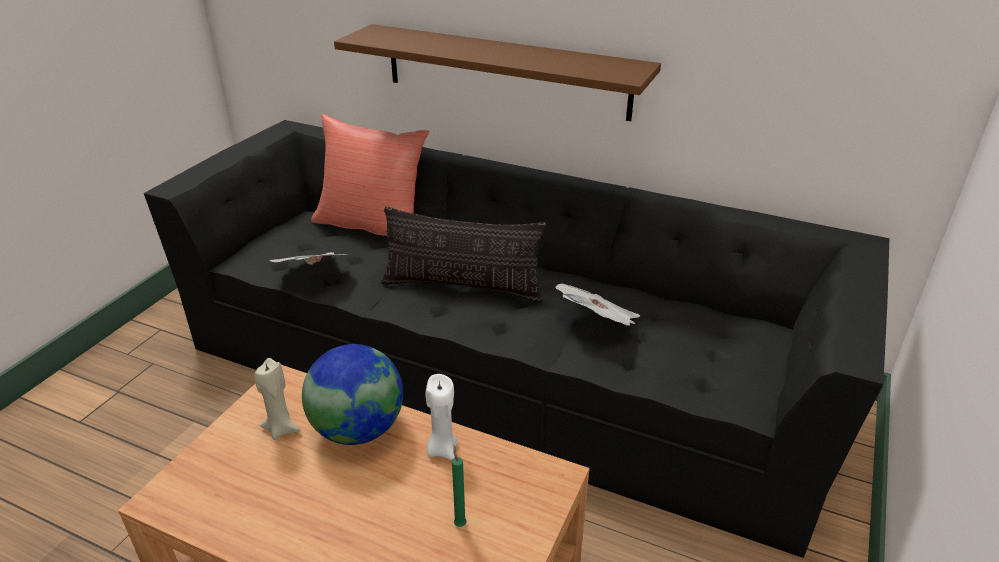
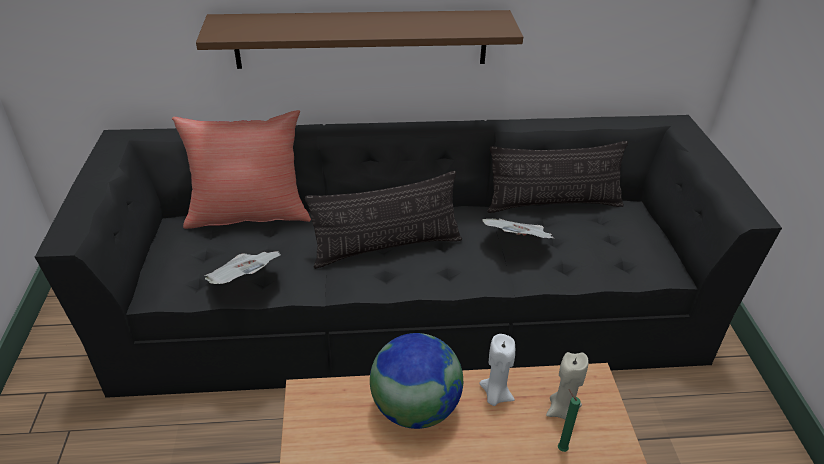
camera: 30 degrees left, 5 degrees up
beige candle [254,358,300,440] -> beige candle moved to [546,352,589,420]
none -> pillow [487,141,628,213]

